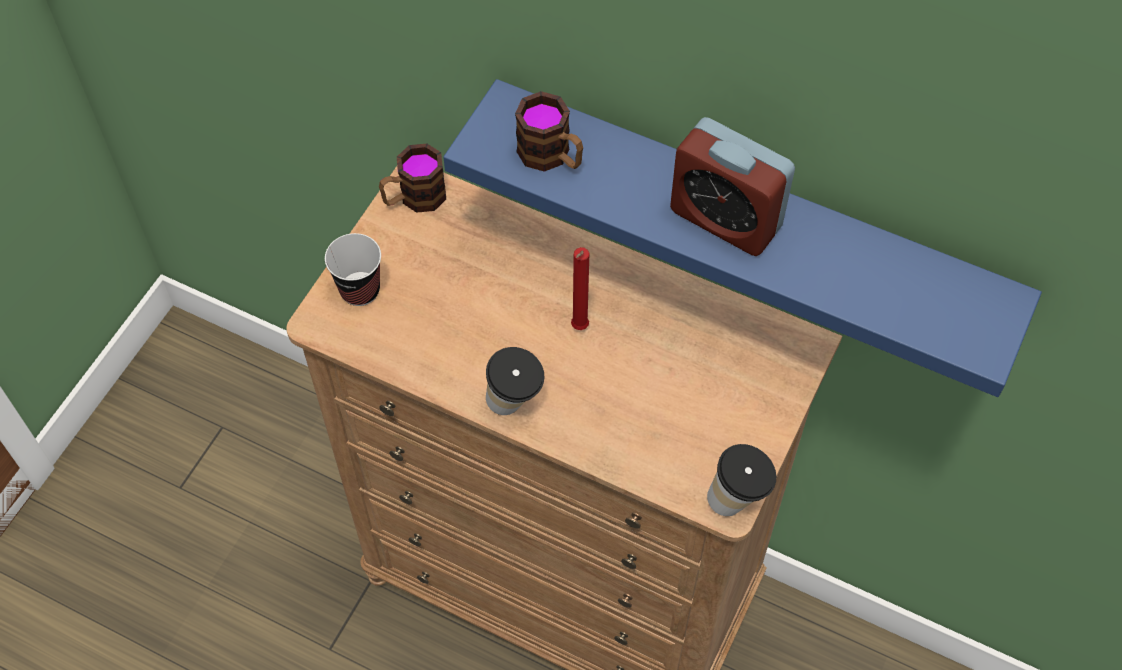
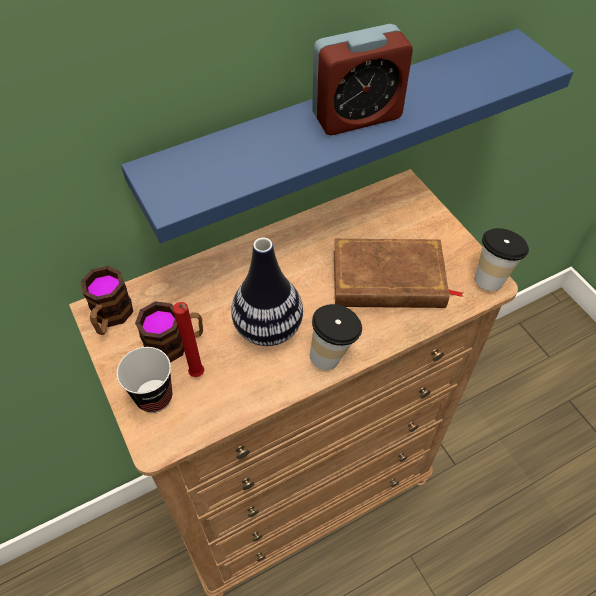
camera: 55 degrees left, 5 degrees down
mug [515,91,583,172] -> mug moved to [135,301,203,363]
red candle [571,247,589,330] -> red candle moved to [173,302,204,377]
none -> vase [231,237,303,346]
none -> brown book [334,239,463,308]

